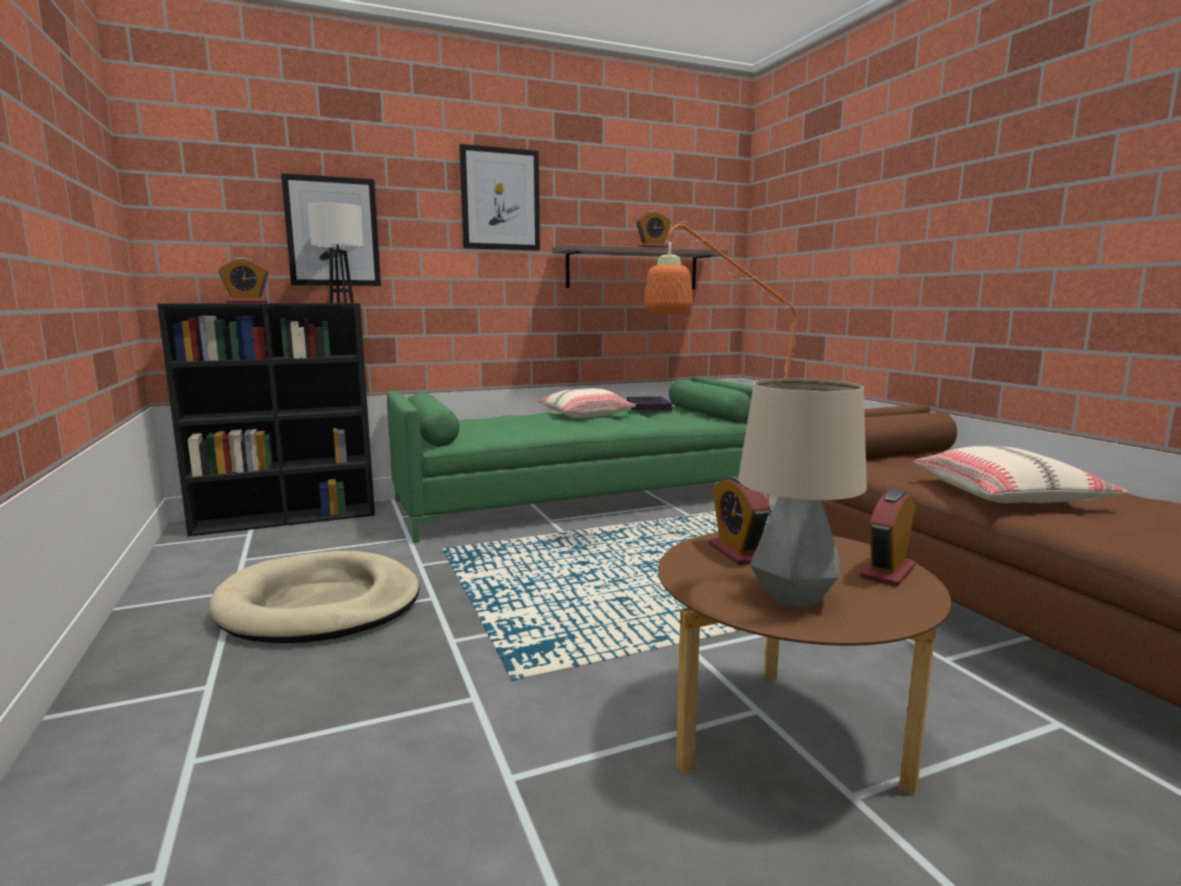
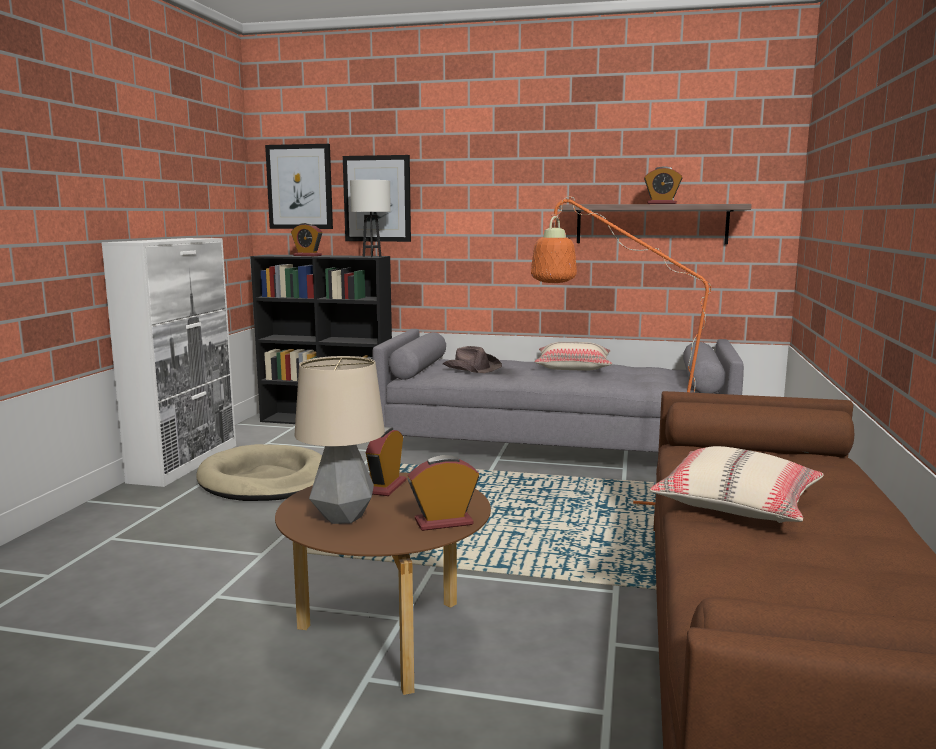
camera: 35 degrees right, 0 degrees up
green sofa [387,376,764,543] -> grey sofa [372,329,744,452]
picture [459,144,540,251] -> picture moved to [265,144,333,229]
book [626,396,672,412] -> none
none -> white cabinet [101,238,236,487]
none -> brown hat [443,346,502,373]

